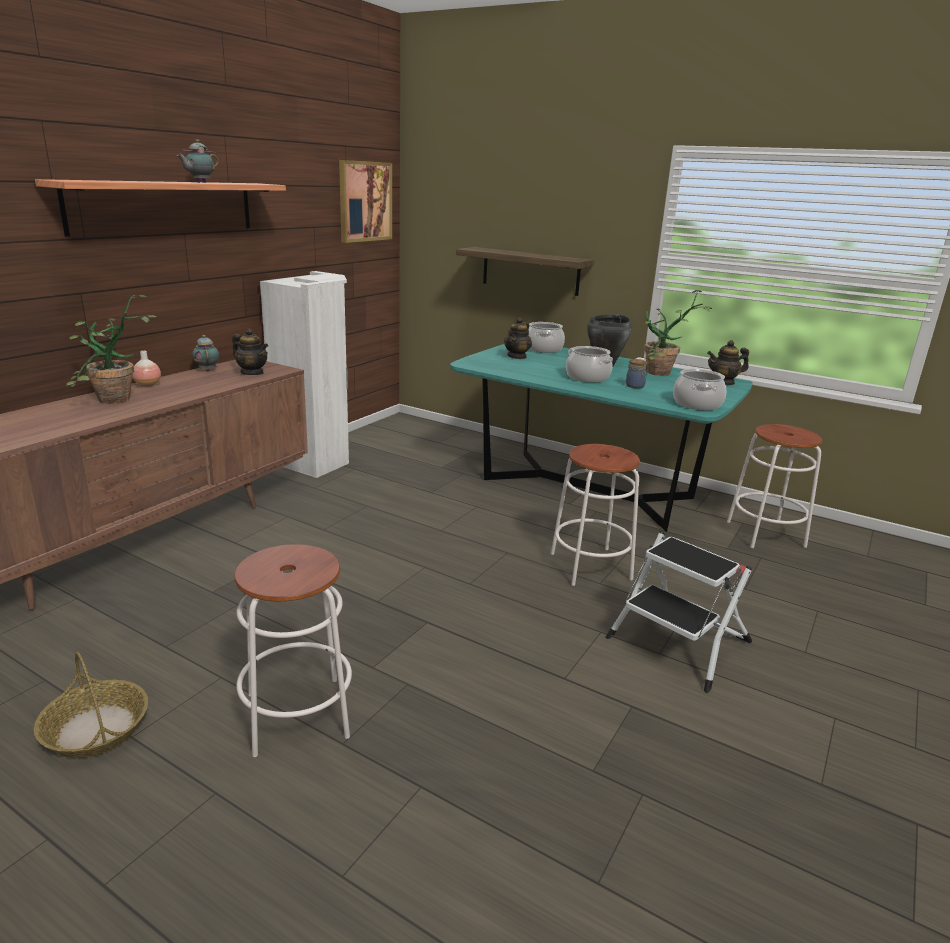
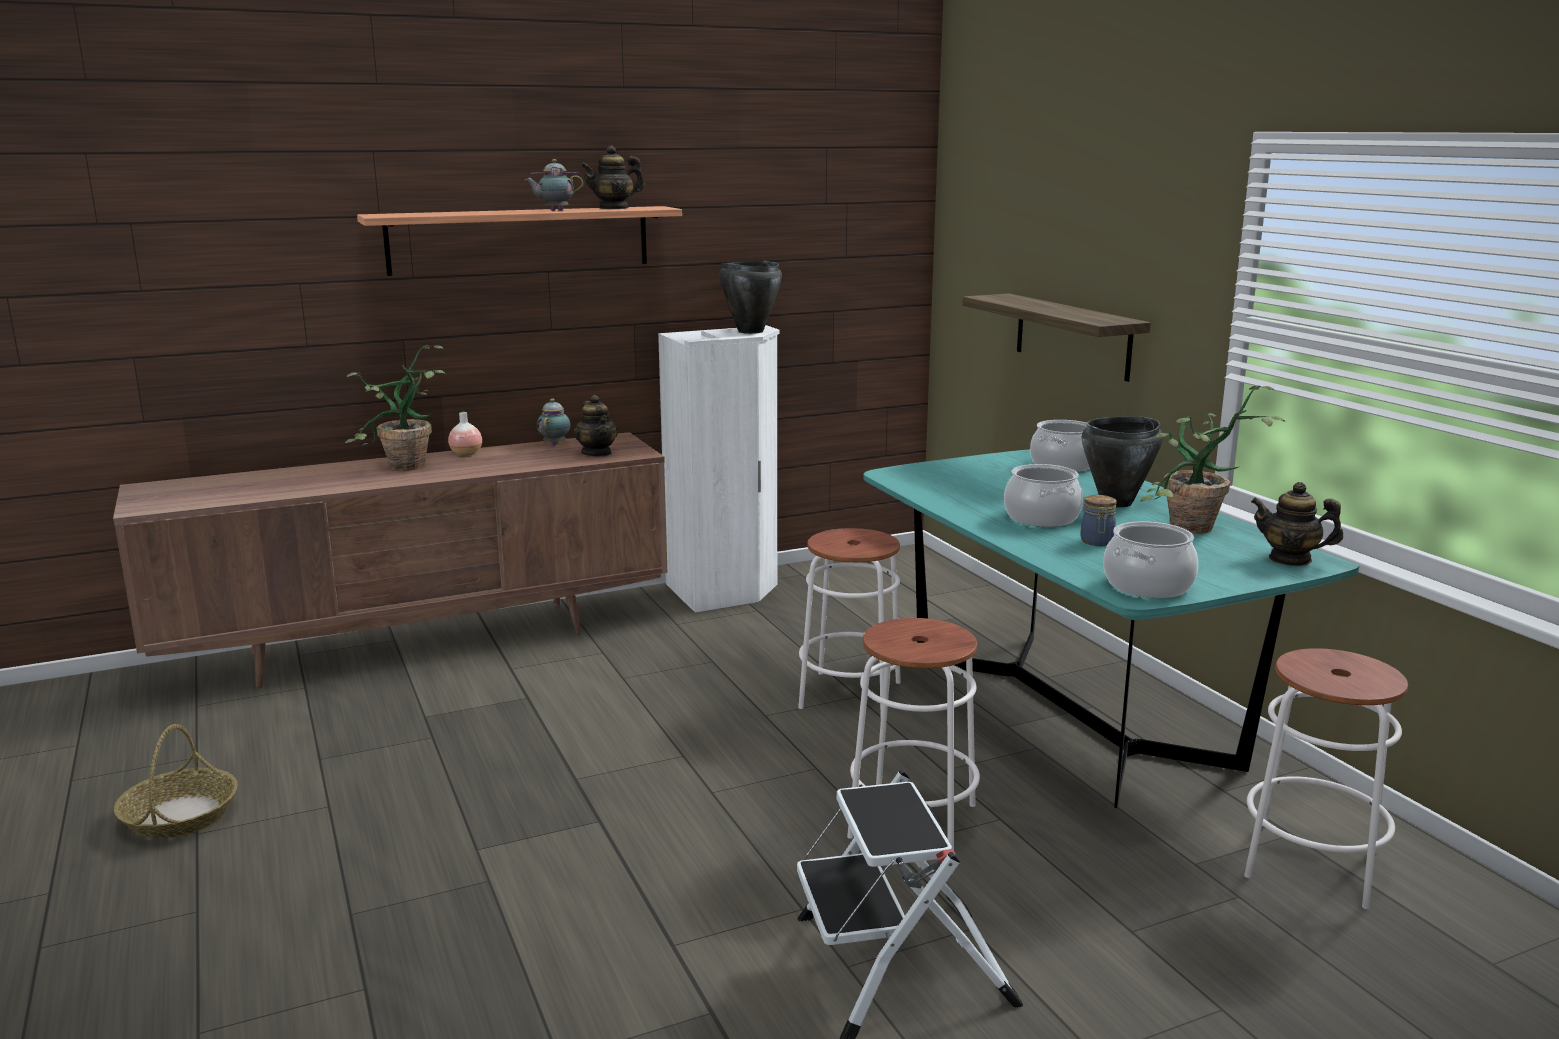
camera: 35 degrees right, 5 degrees down
white stool [234,544,352,757] -> white stool moved to [798,528,901,714]
picture [339,160,392,243] -> none
teapot [504,317,532,359] -> teapot moved to [580,145,645,209]
none -> black cooking pot [719,261,782,334]

